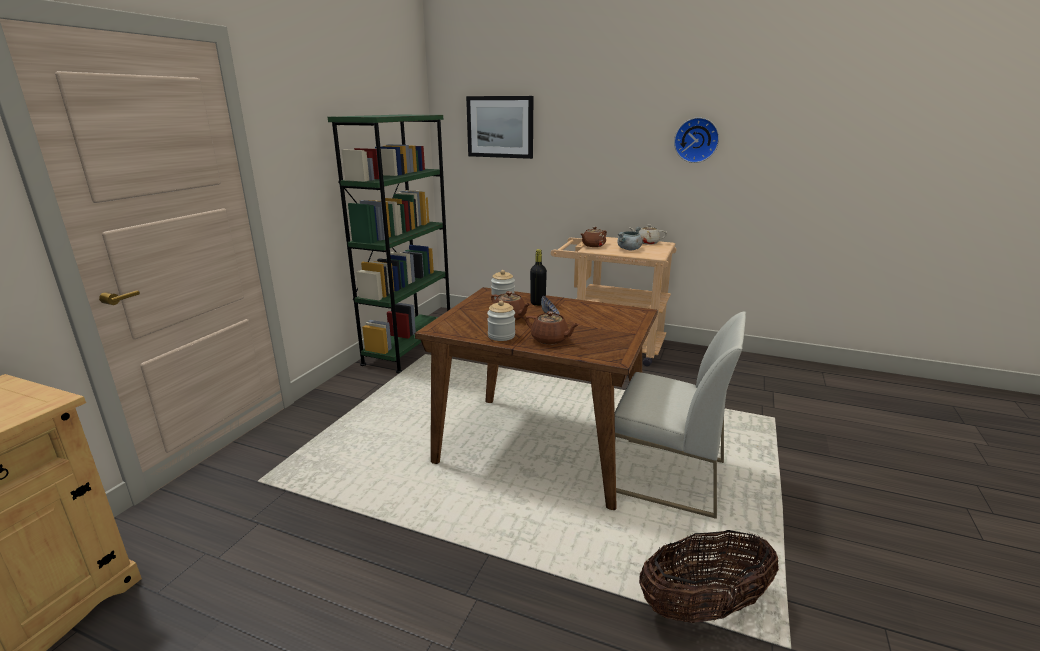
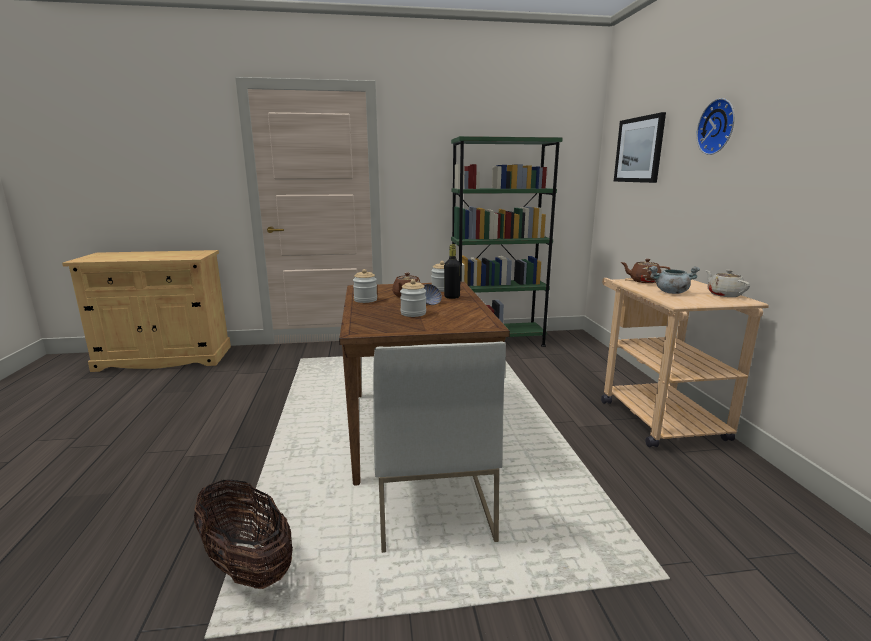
camera: 60 degrees right, 5 degrees down
brown teapot [525,311,580,344] -> none
wall clock [674,117,719,163] -> wall clock moved to [696,98,735,155]
none -> jar [400,279,426,317]

